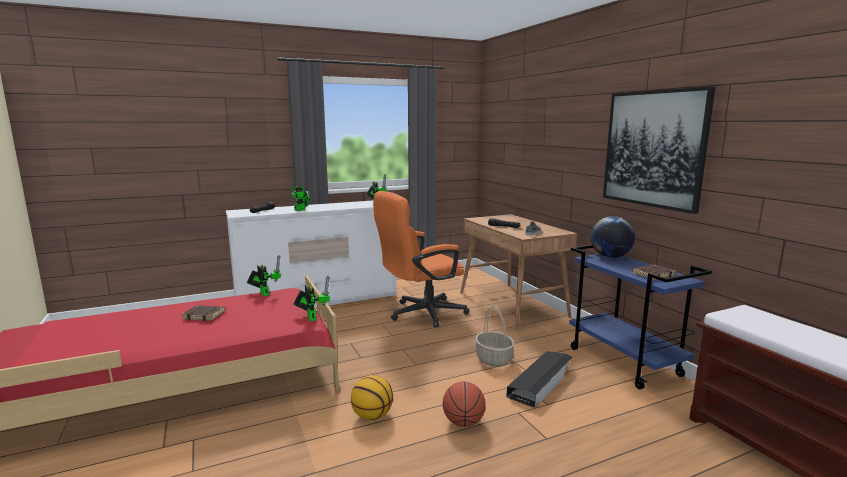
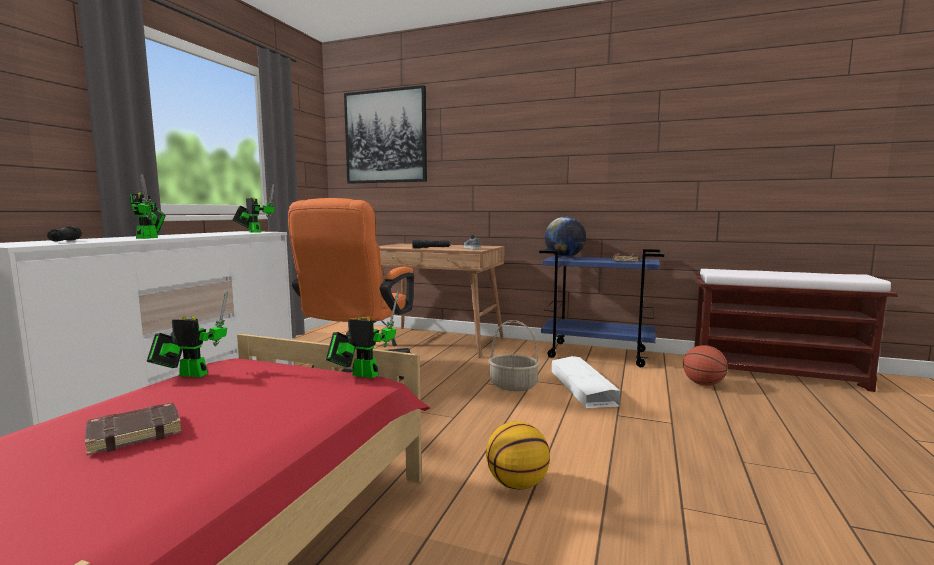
camera: 45 degrees left, 5 degrees down
basketball [443,381,486,427] -> basketball moved to [683,345,728,386]
black storage box [506,351,573,408] -> white storage box [551,356,621,408]
picture [603,86,715,214] -> picture moved to [344,85,427,183]

